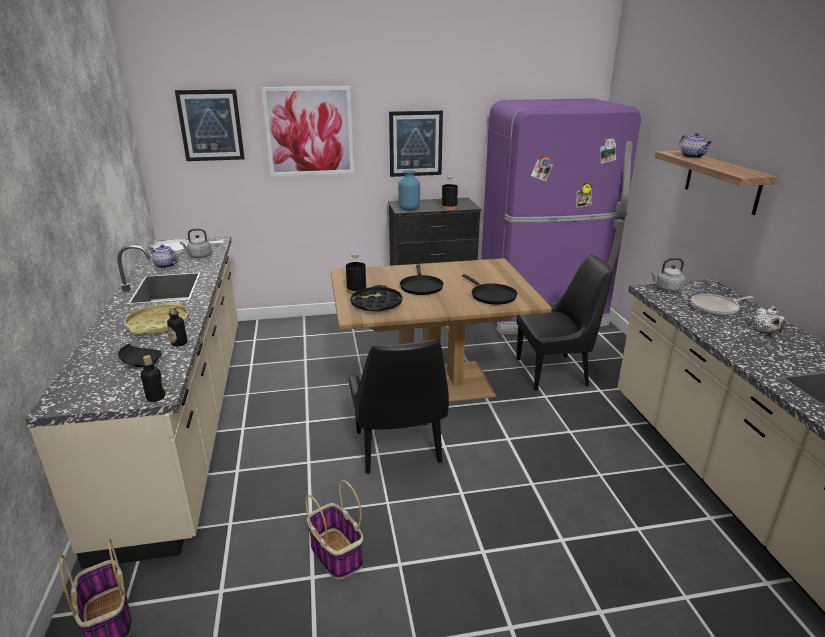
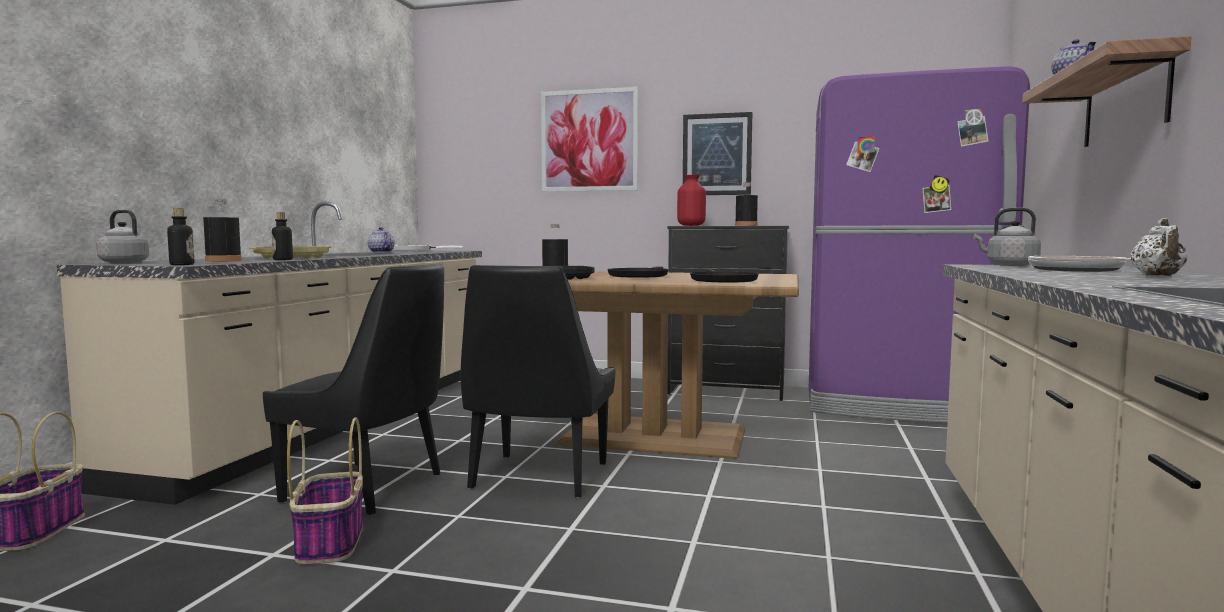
camera: 25 degrees right, 20 degrees down
black plate [118,344,162,367] -> black bottle [203,199,242,262]
picture [175,89,245,161] -> none
grey kettle [180,229,212,258] -> grey kettle moved to [96,210,149,264]
blue vase [398,170,420,211] -> red vase [677,175,706,226]
black chair [516,255,612,391] -> black chair moved to [263,263,444,515]

